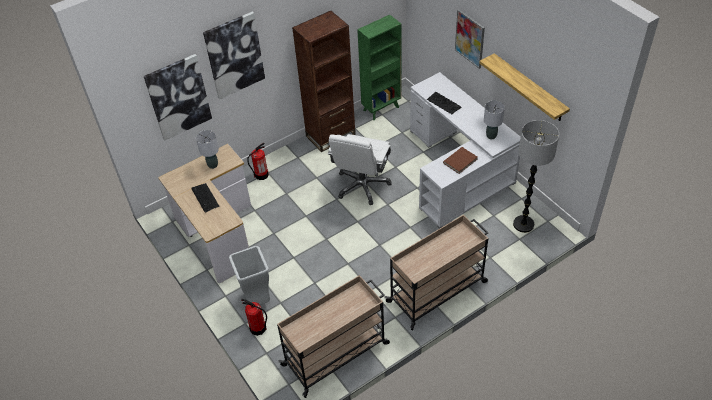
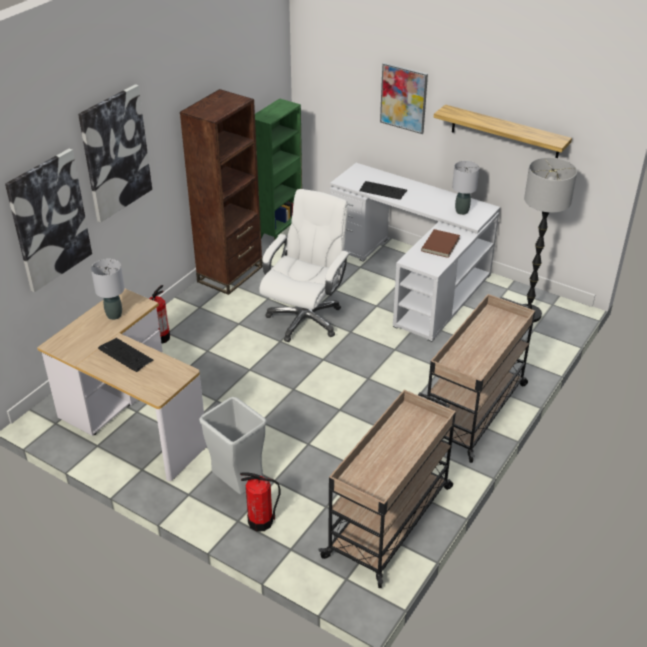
camera: 25 degrees left, 10 degrees down
white office chair [328,134,391,205] -> white office chair turned 150 degrees counterclockwise [259,189,350,342]

